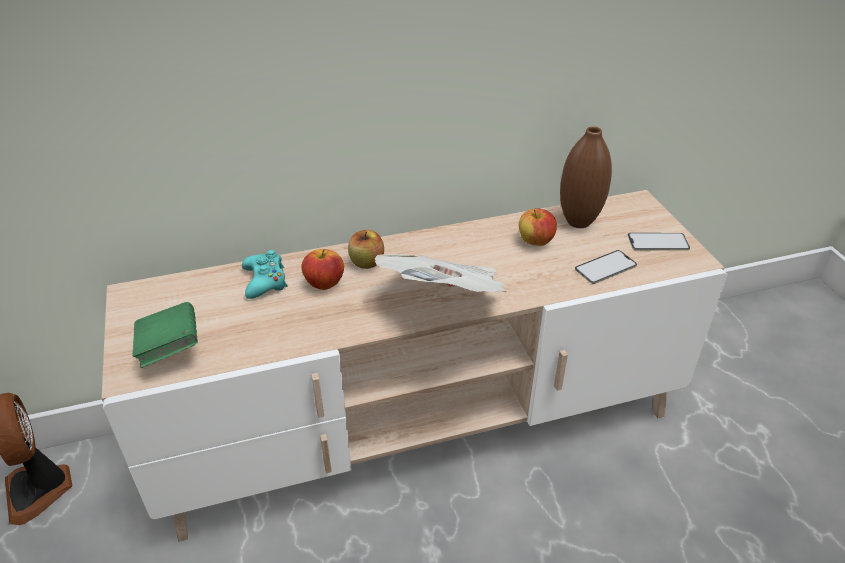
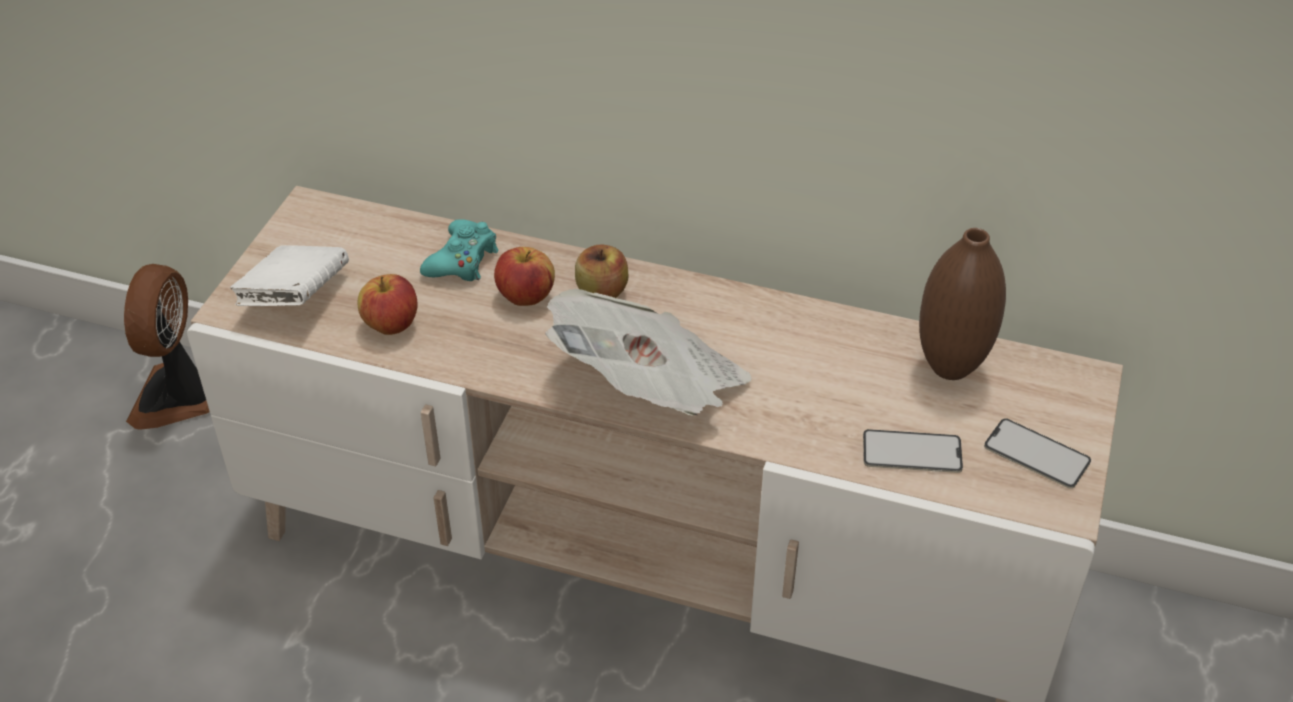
camera: 35 degrees right, 5 degrees up
green book [132,302,198,368] -> white book [230,245,349,306]
apple [519,208,557,246] -> apple moved to [358,274,418,335]

